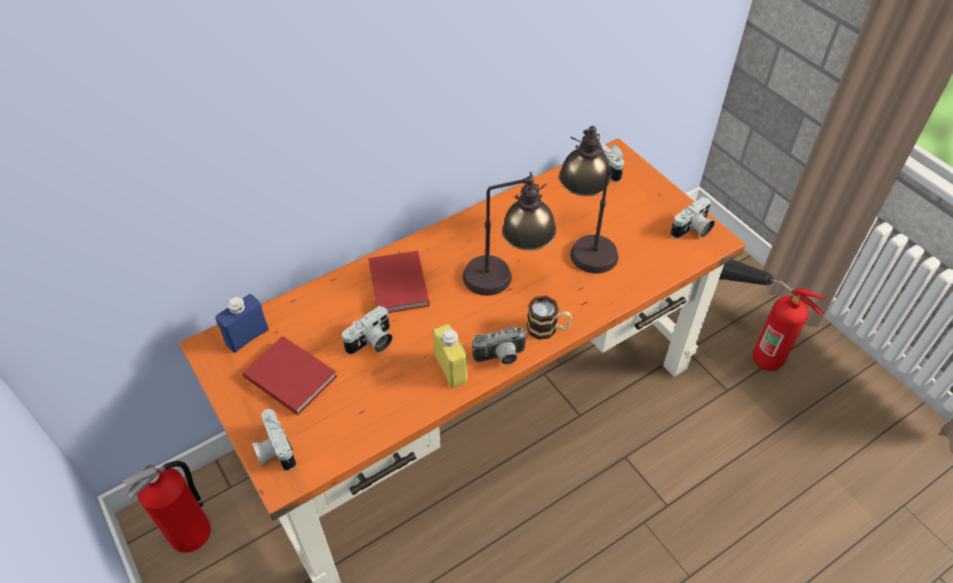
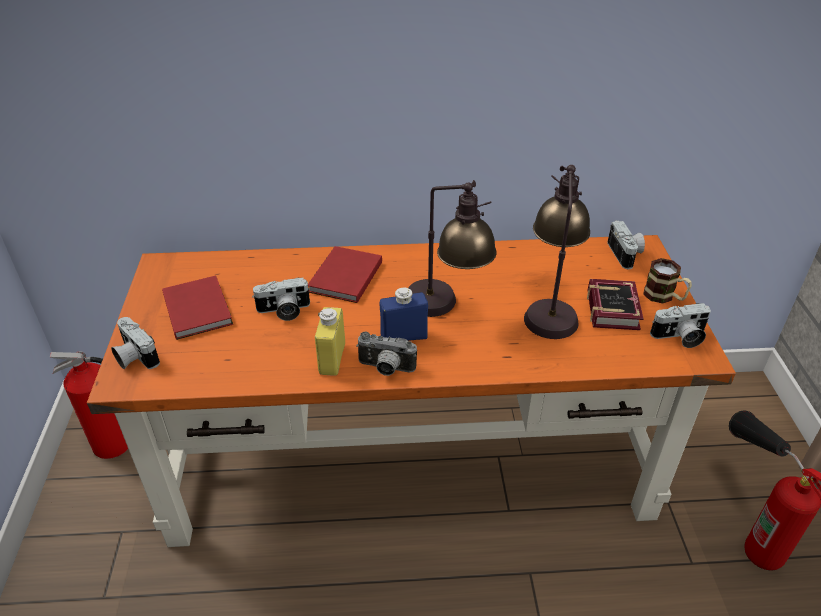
camera: 30 degrees right, 10 degrees down
blue bottle [215,294,269,353] -> blue bottle moved to [380,288,428,341]
camera [252,409,296,471] -> camera turned 45 degrees counterclockwise [111,317,160,369]
mug [527,296,572,340] -> mug moved to [643,258,692,304]
none -> book [587,279,644,330]

